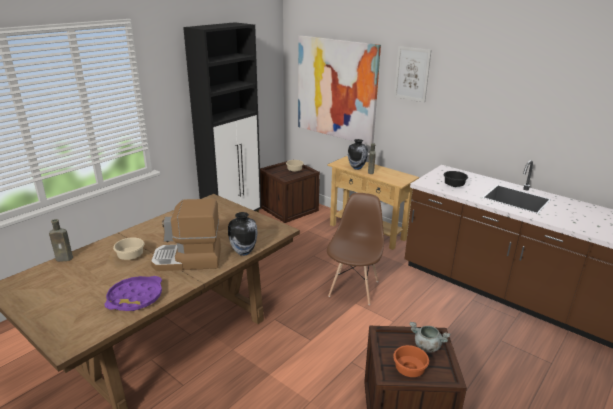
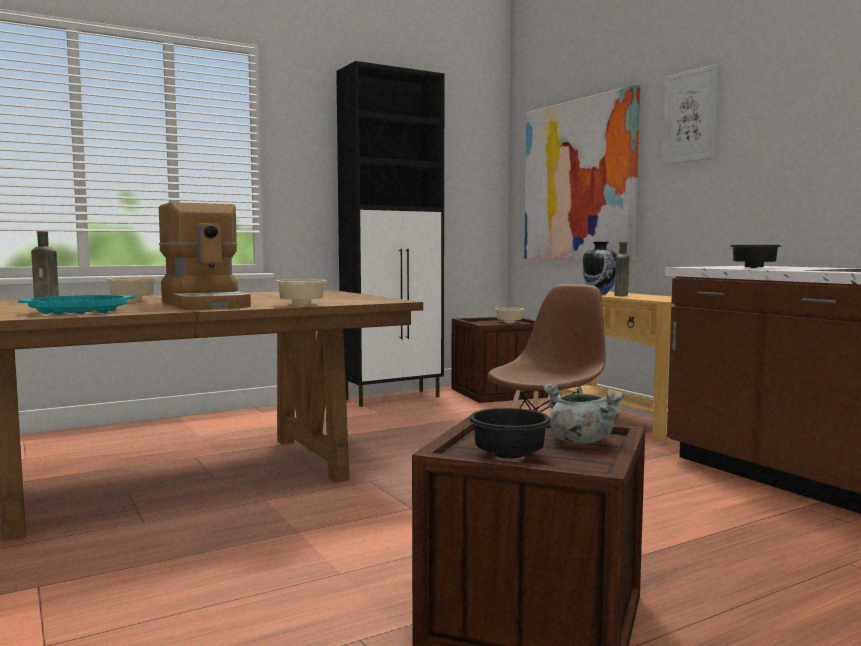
camera: 20 degrees right, 20 degrees down
purple tray [104,276,162,311] -> turquoise tray [18,295,135,315]
coffee machine [151,199,221,271] -> coffee machine turned 135 degrees counterclockwise [159,202,251,310]
vase [228,212,258,256] -> beige bowl [275,279,326,305]
orange bowl [393,345,429,377] -> black bowl [469,408,551,458]

